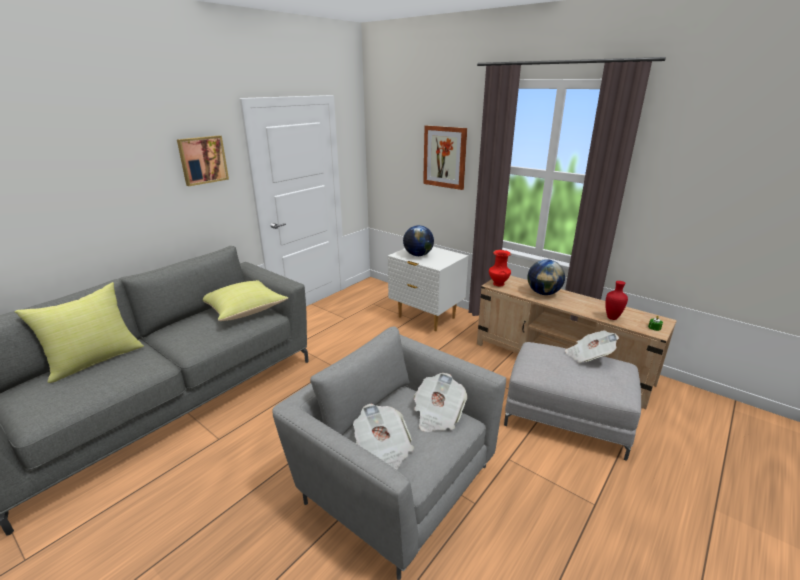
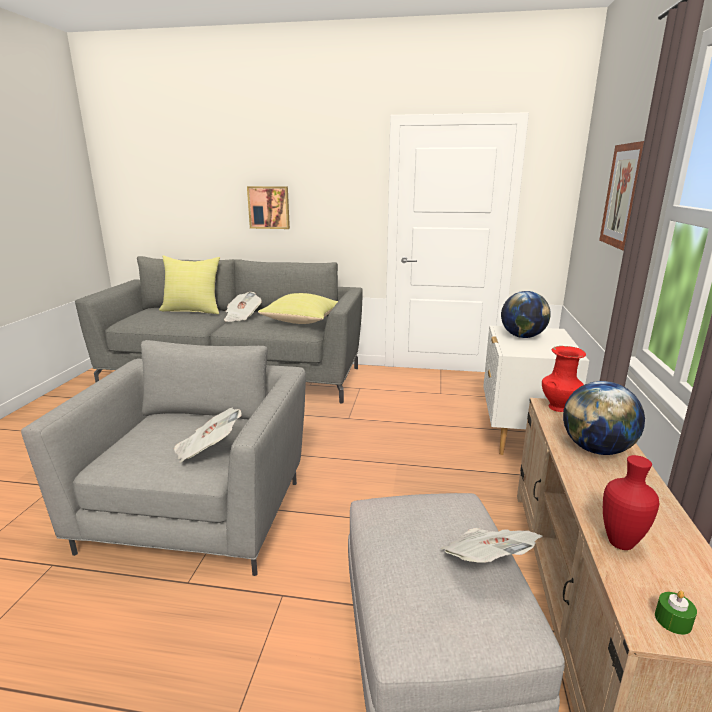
camera: 60 degrees right, 5 degrees down
picture [177,135,229,186] -> picture moved to [247,186,290,229]
newspaper [353,404,414,470] -> newspaper moved to [224,292,262,322]

